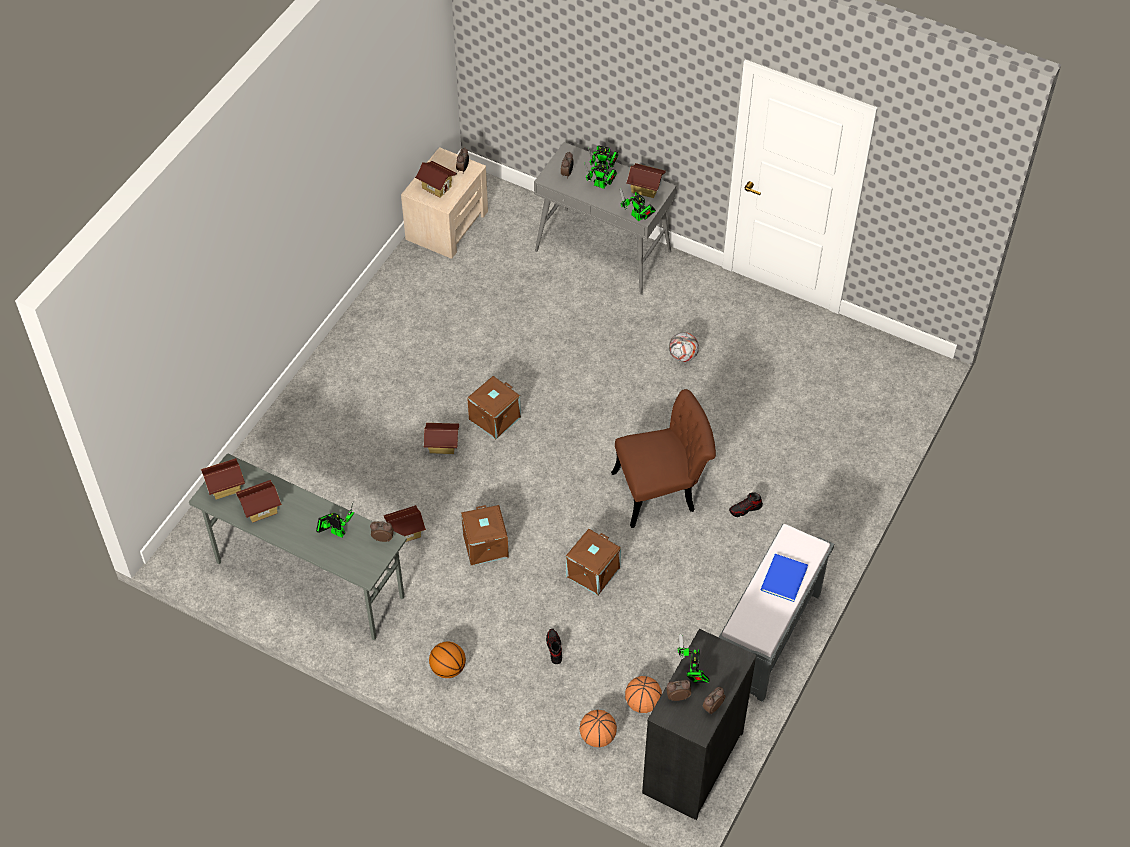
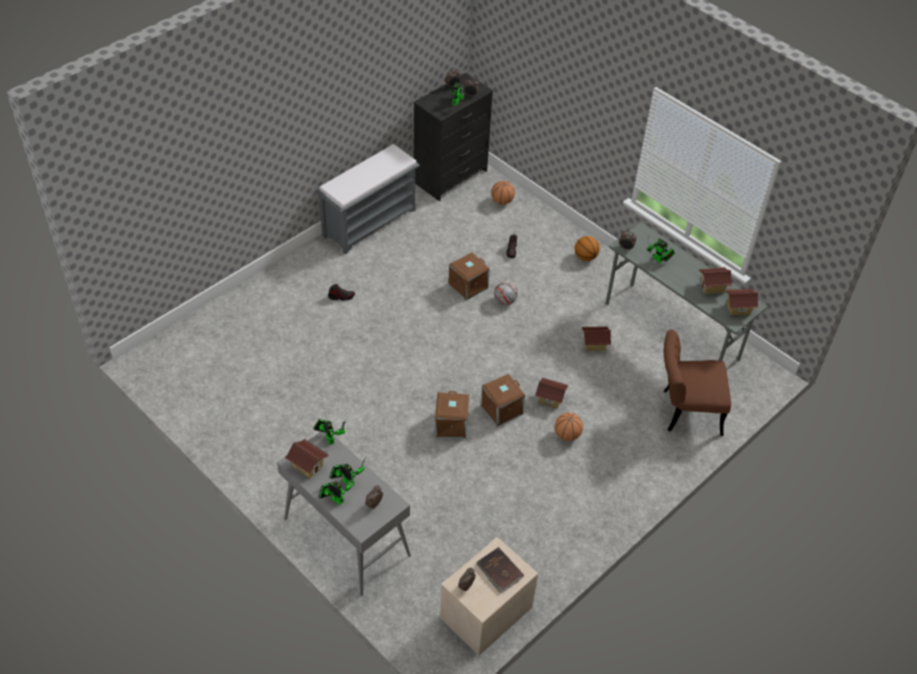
camera: 165 degrees left, 5 degrees down
toy house [415,161,457,198] -> brown book [476,547,524,593]
brown storage box [461,505,509,565] -> brown storage box moved to [434,391,469,439]
brown chair [611,389,716,528] -> brown chair moved to [664,330,731,436]
basketball [625,676,662,713] -> basketball moved to [555,413,583,441]
football [669,332,699,362] -> football moved to [494,281,518,305]
blue book [761,554,808,602] -> none

